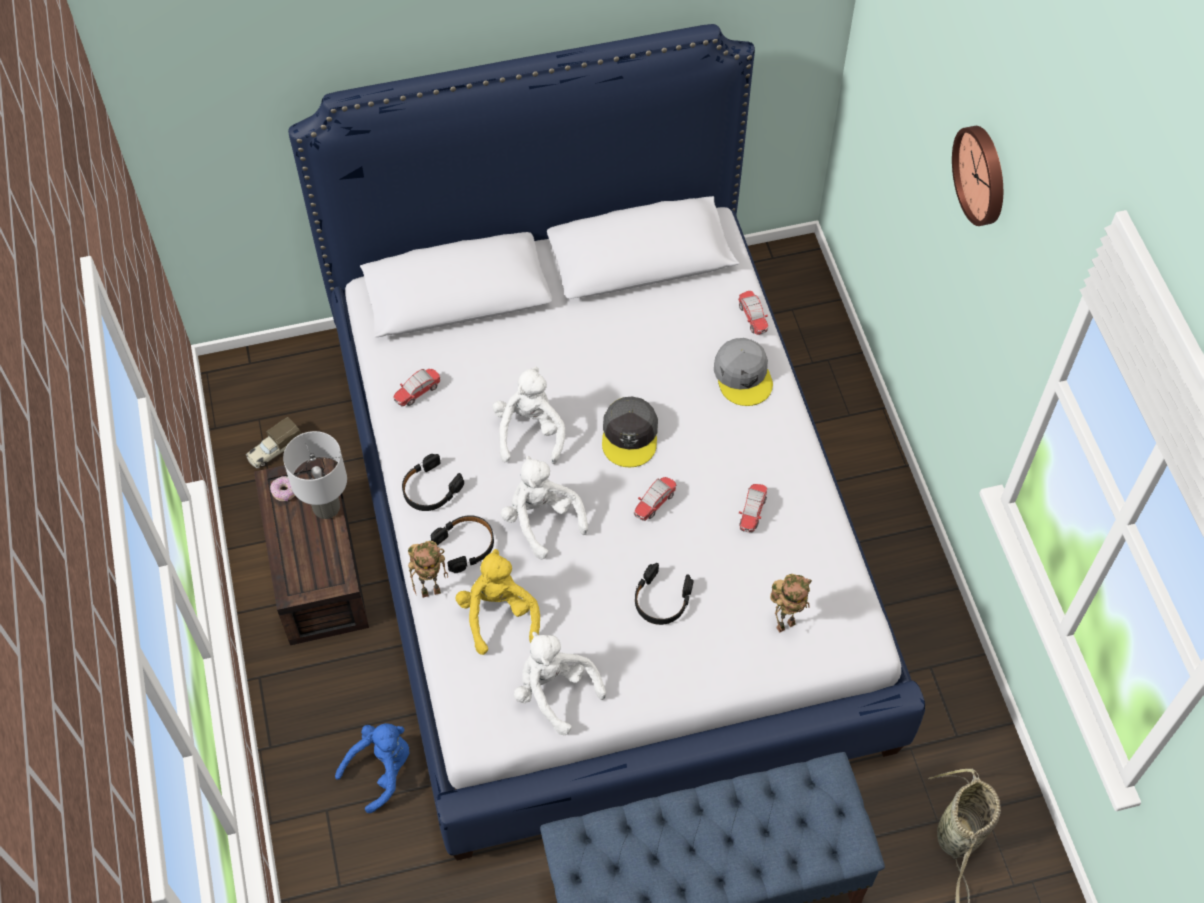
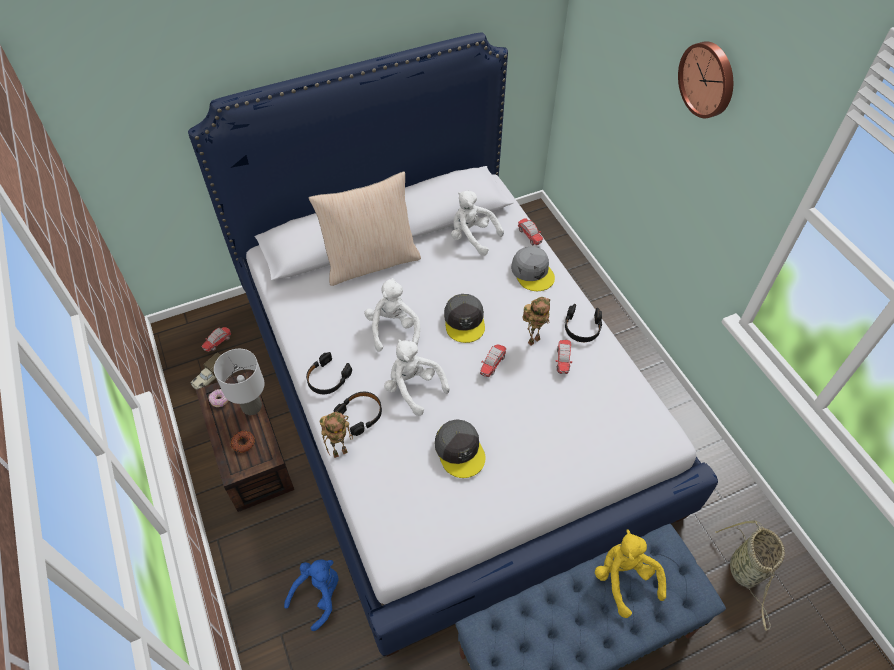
camera: 10 degrees left, 5 degrees down
toy car [393,369,440,407] -> toy car moved to [202,327,231,352]
yellow plush toy [456,549,540,655] -> yellow plush toy moved to [595,529,666,618]
white plush toy [514,632,606,735] -> white plush toy moved to [451,191,504,256]
black headphones [635,563,694,625] -> black headphones moved to [565,304,602,342]
toy robot [770,574,812,632] -> toy robot moved to [523,297,550,346]
none -> donut [231,431,255,453]
none -> beige pillow [309,172,421,286]
none -> grey cap [435,419,486,478]

